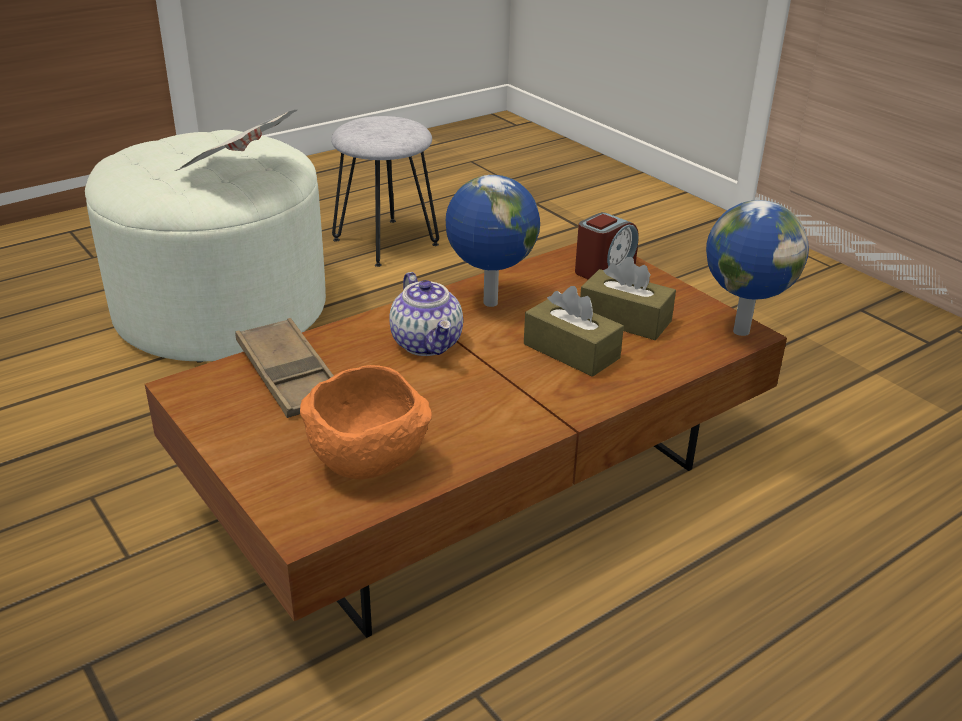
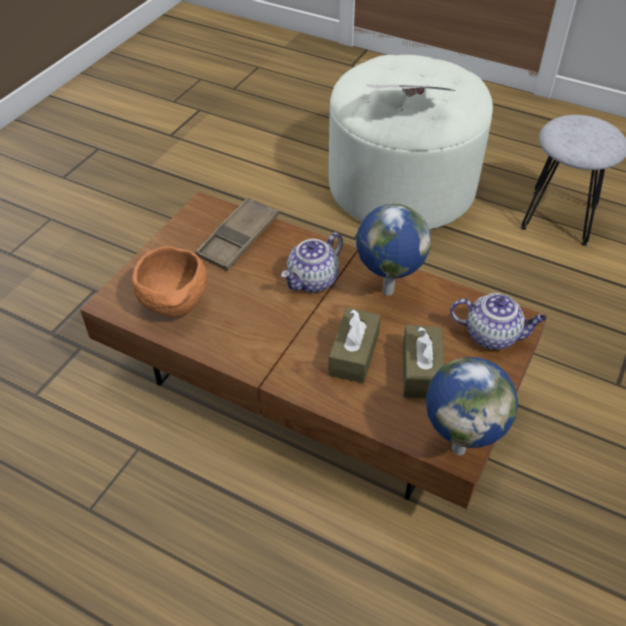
camera: 65 degrees right, 15 degrees up
alarm clock [575,212,639,280] -> teapot [450,293,547,350]

